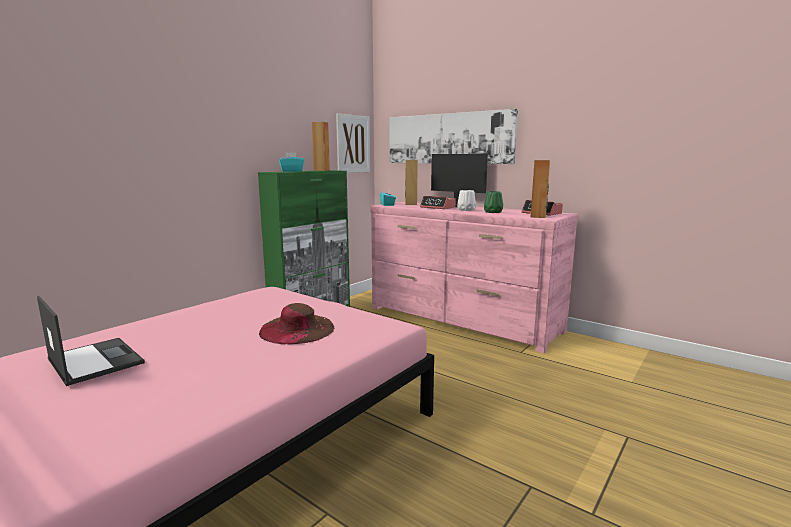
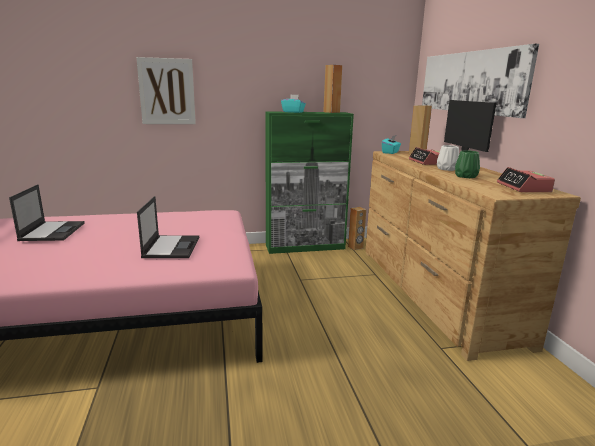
camera: 40 degrees right, 5 degrees up
brown hat [259,303,334,344] -> laptop [137,196,199,258]
picture [336,113,370,173] -> picture moved to [136,57,196,124]
pink dresser [370,201,578,353] -> brown dresser [366,151,581,361]
brown speaker [530,160,550,218] -> brown speaker moved to [348,207,366,250]

